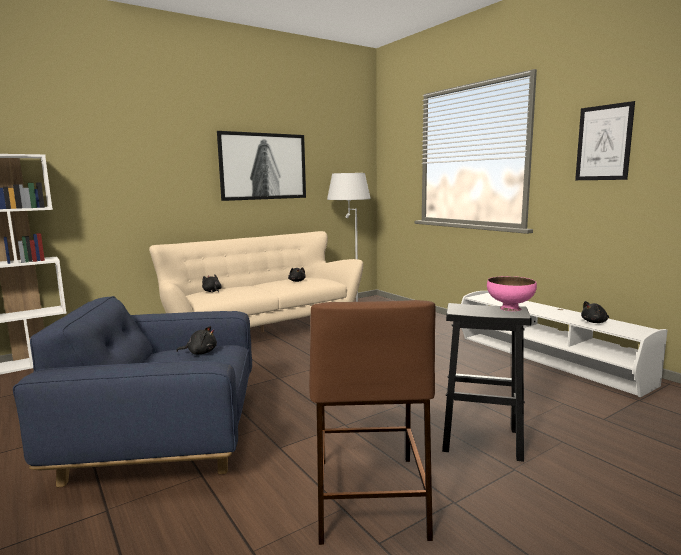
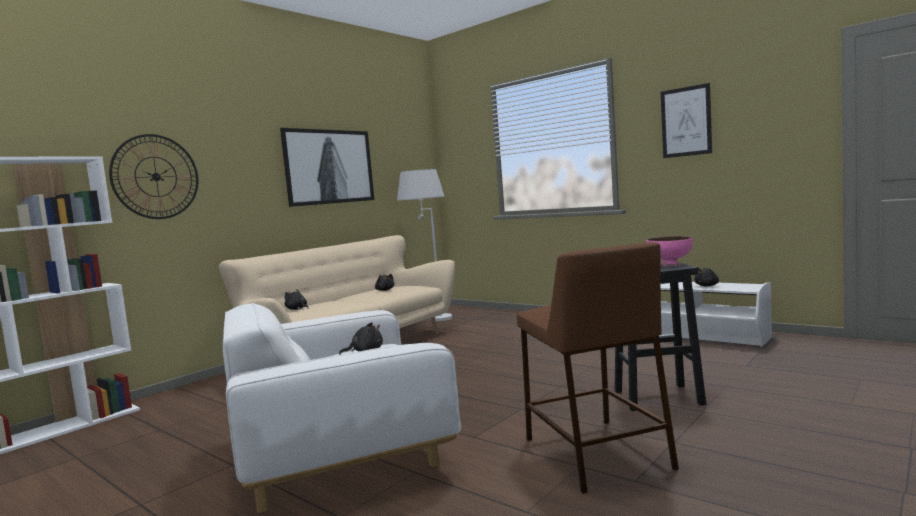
camera: 15 degrees left, 5 degrees down
blue armchair [13,296,252,487] -> white armchair [223,303,461,513]
none -> wall clock [109,134,198,219]

